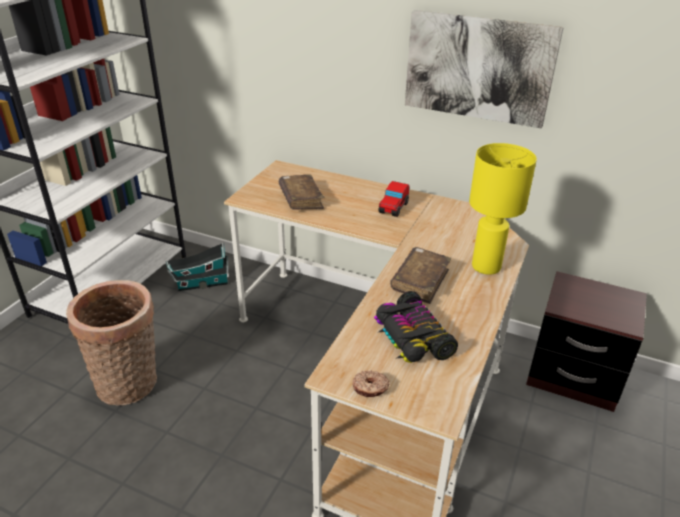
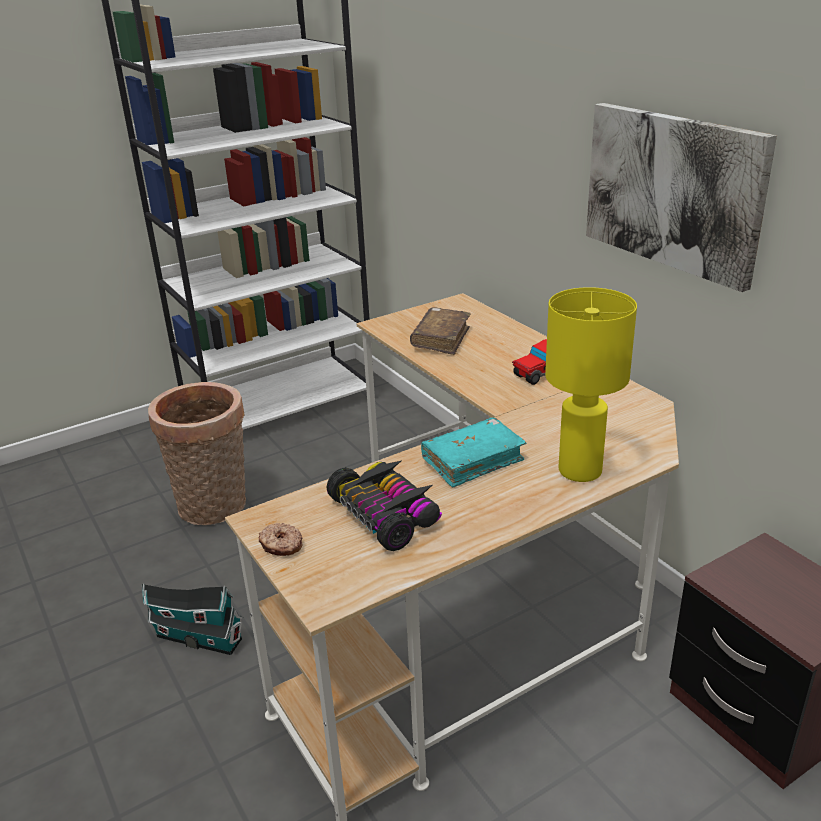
camera: 35 degrees right, 5 degrees down
toy house [165,243,229,291] -> toy house moved to [142,583,243,655]
toy car [374,291,458,363] -> toy car turned 135 degrees clockwise [327,460,442,551]
brown book [390,247,451,304] -> turquoise book [421,418,526,487]

